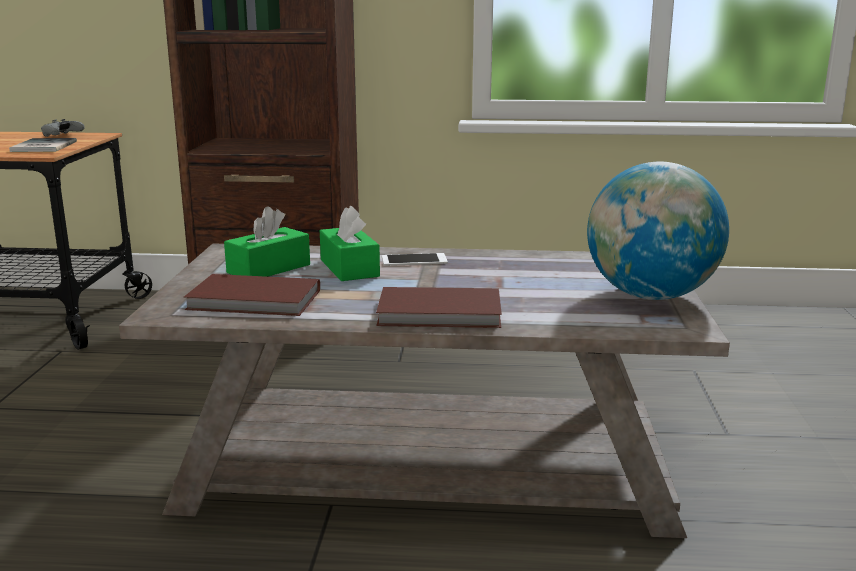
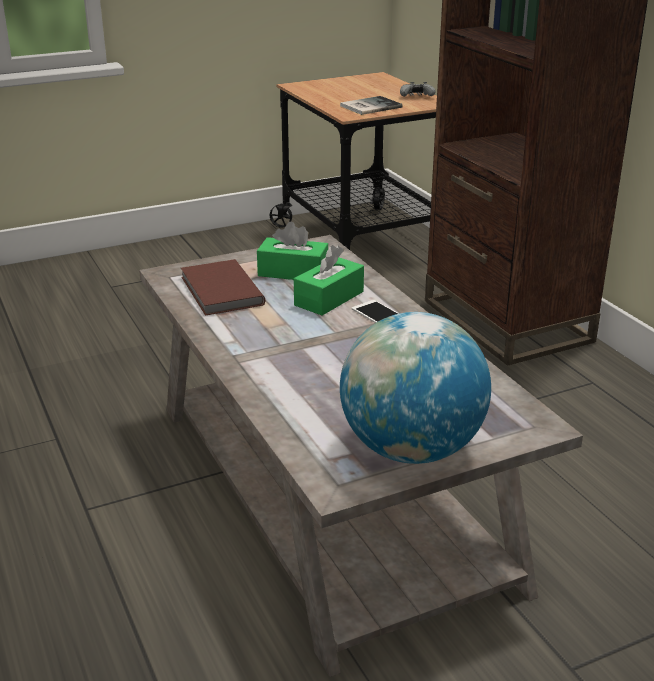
camera: 60 degrees right, 10 degrees up
brown book [376,287,502,328] -> none

